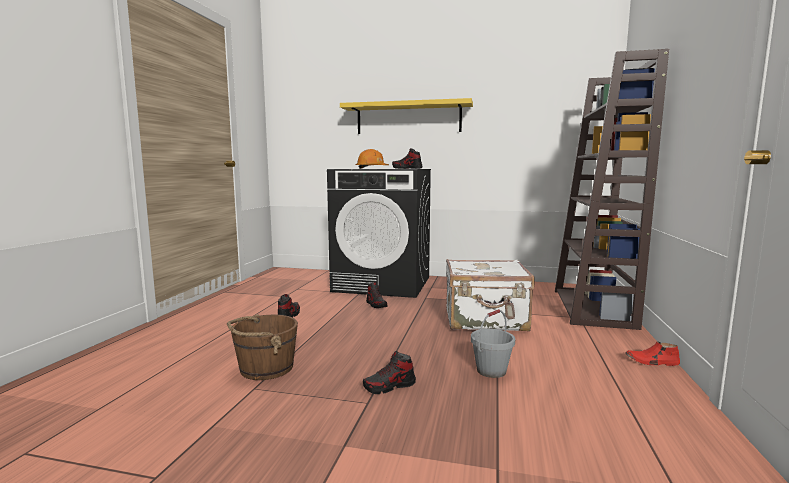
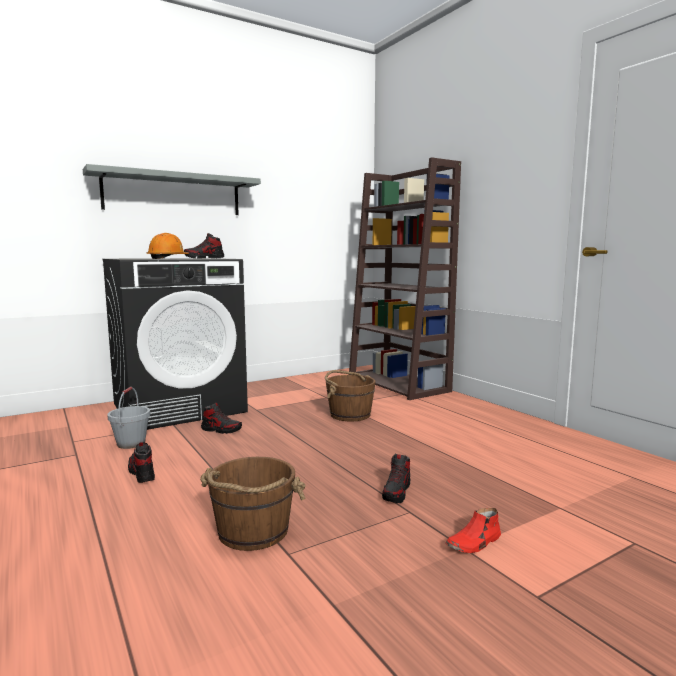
camera: 45 degrees left, 0 degrees up
yellow shelf [340,98,473,134] -> grey shelf [83,164,261,215]
white suitcase [446,259,535,331] -> brown bucket [325,370,376,421]
grey bucket [471,309,515,378] -> grey bucket moved to [107,387,150,449]
red shoe [625,341,680,366] -> red shoe moved to [446,508,501,553]

